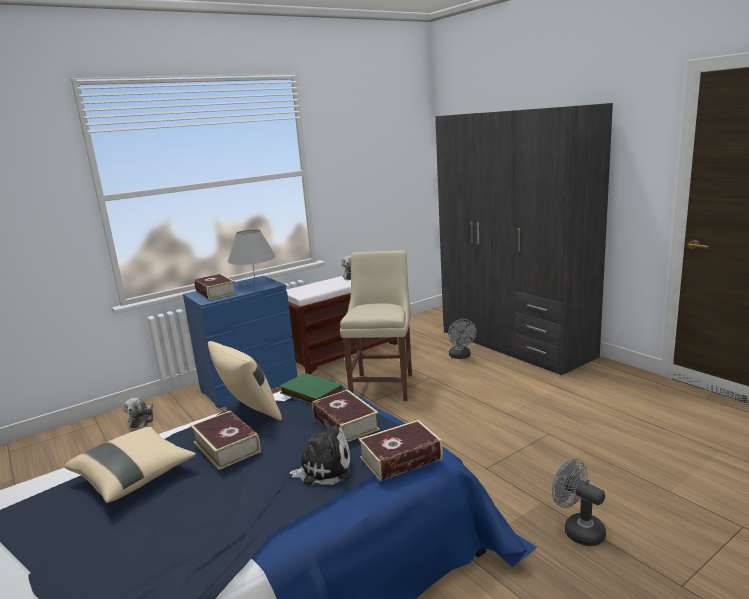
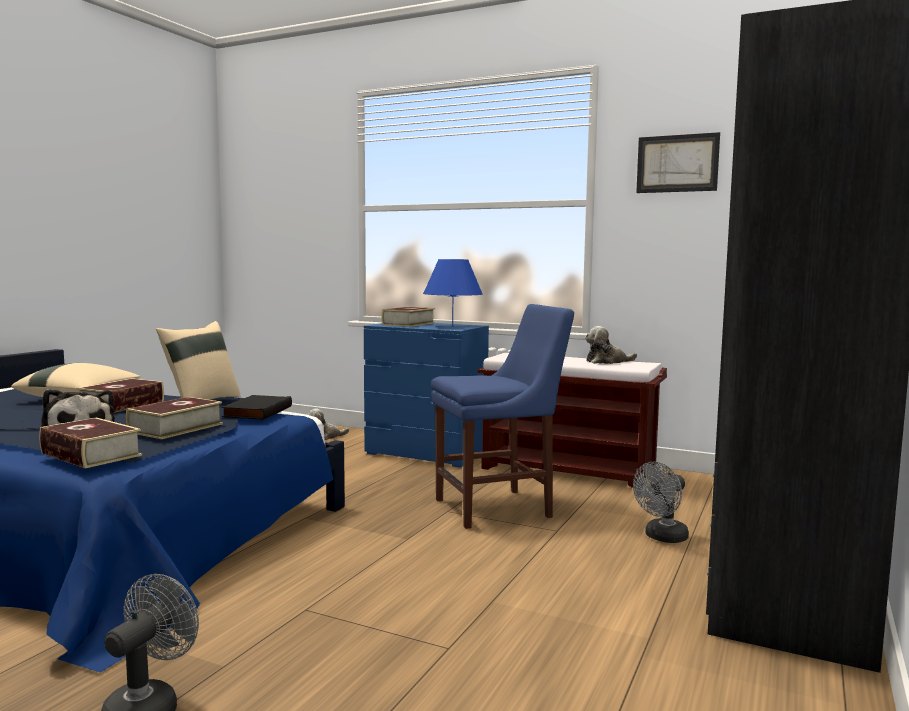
camera: 60 degrees right, 10 degrees down
grey table lamp [228,229,276,284] -> blue table lamp [423,259,483,327]
green book [279,373,343,405] -> black book [222,395,292,420]
beige chair [340,250,412,401] -> blue chair [431,304,574,529]
none -> picture [636,132,720,193]

